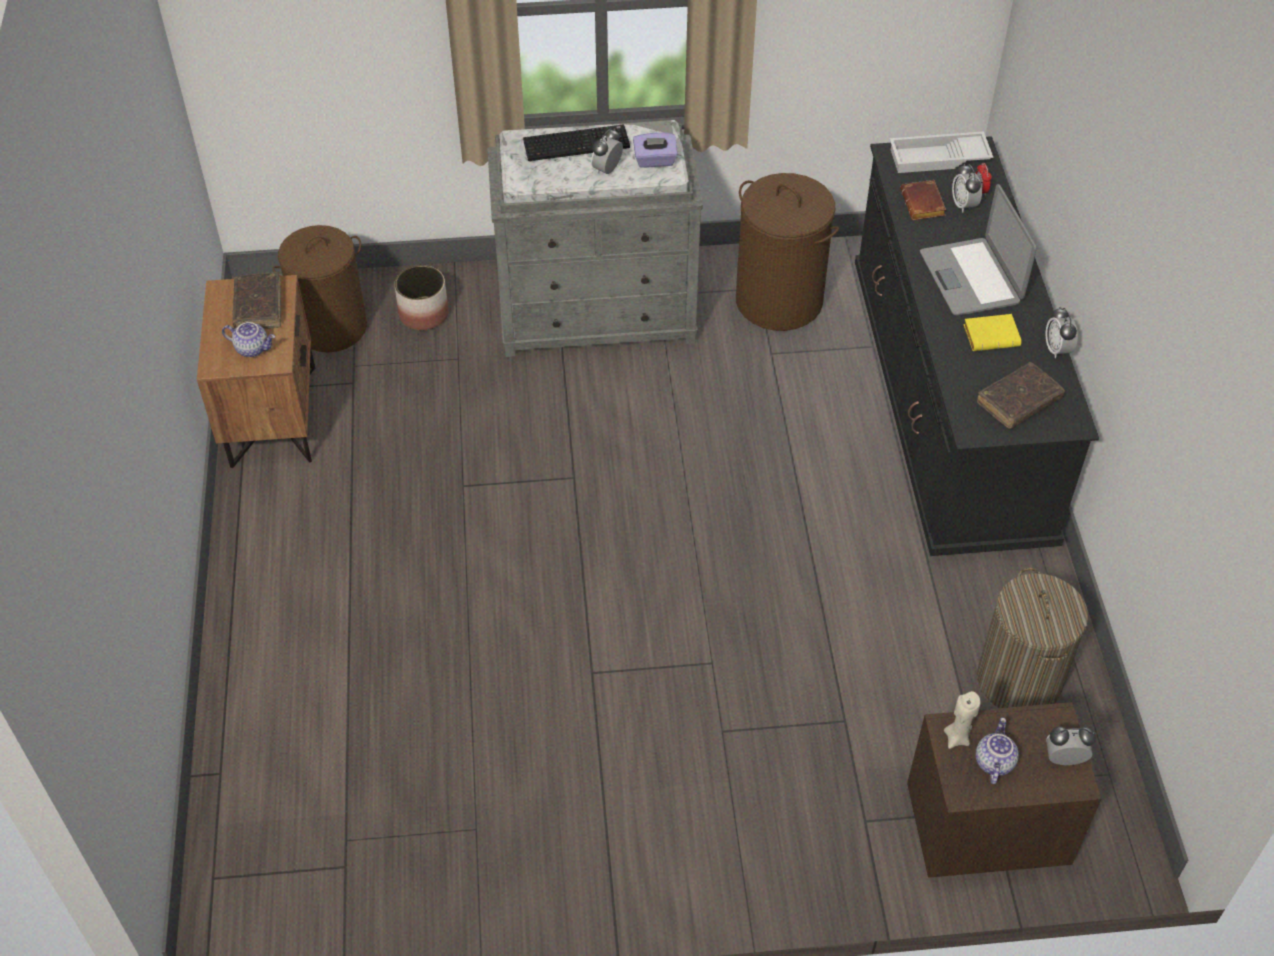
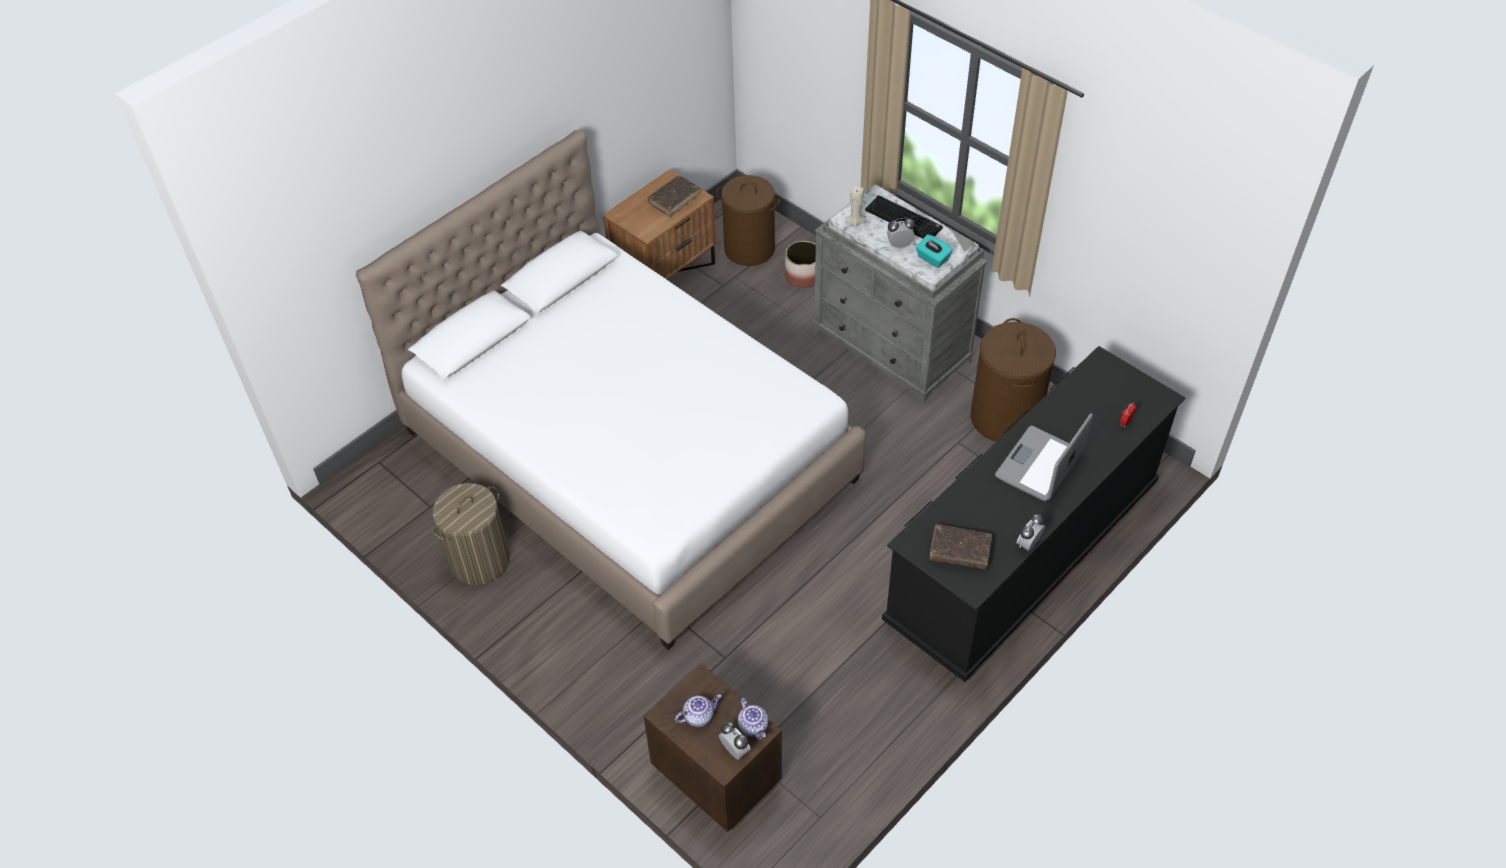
camera: 50 degrees right, 0 degrees up
teapot [222,322,275,357] -> teapot moved to [738,697,769,739]
purple tissue box [633,133,678,168] -> turquoise tissue box [916,234,953,268]
white tray [890,131,993,173] -> none
brown book [900,180,946,220] -> none
beige candle [944,691,981,749] -> beige candle moved to [845,186,867,227]
alarm clock [952,164,982,213] -> none
yellow book [963,314,1022,351] -> none
laundry basket [977,568,1088,708] -> laundry basket moved to [432,483,510,585]
none -> white bed [356,130,866,650]

